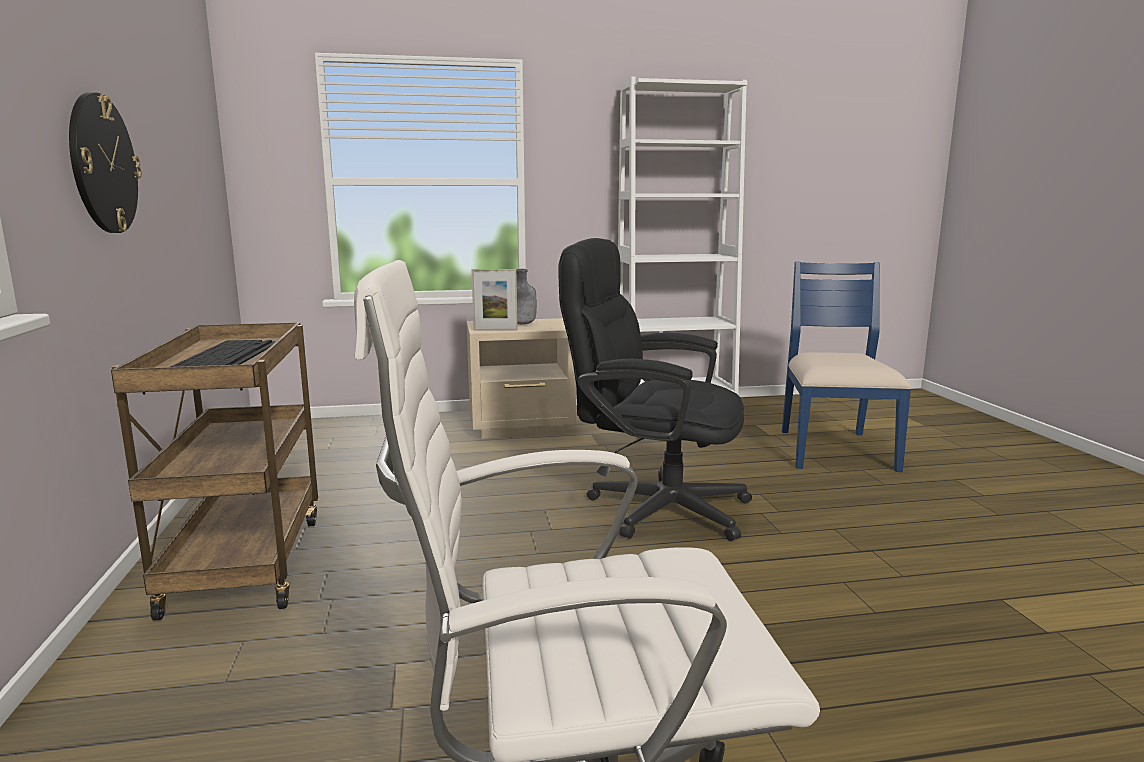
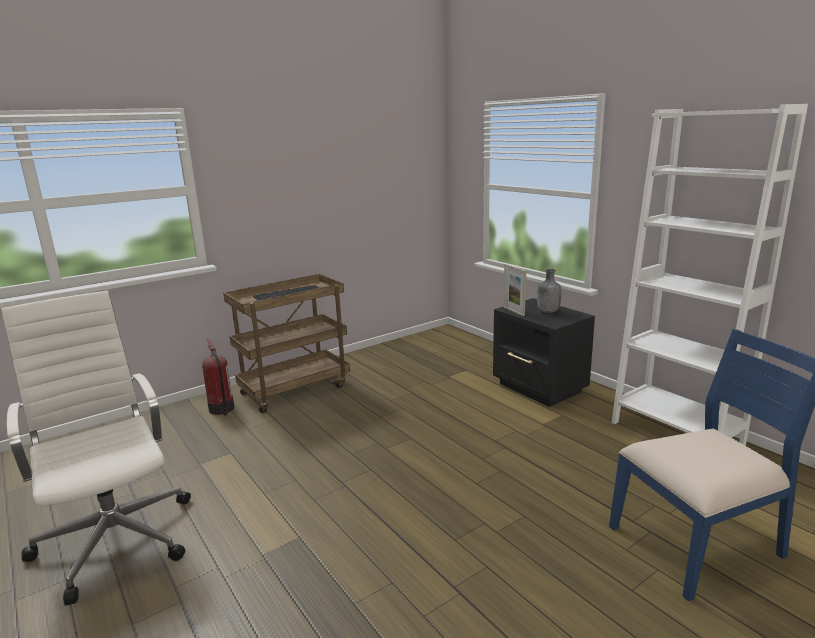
camera: 65 degrees right, 5 degrees up
wall clock [69,92,142,233] -> none
beige nightstand [467,318,576,439] -> black nightstand [493,298,595,407]
black office chair [558,238,752,541] -> none
none -> fire extinguisher [202,339,234,415]

